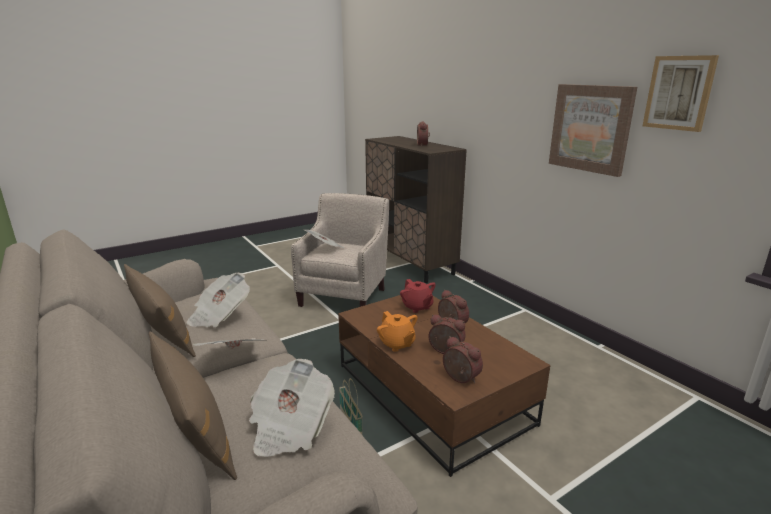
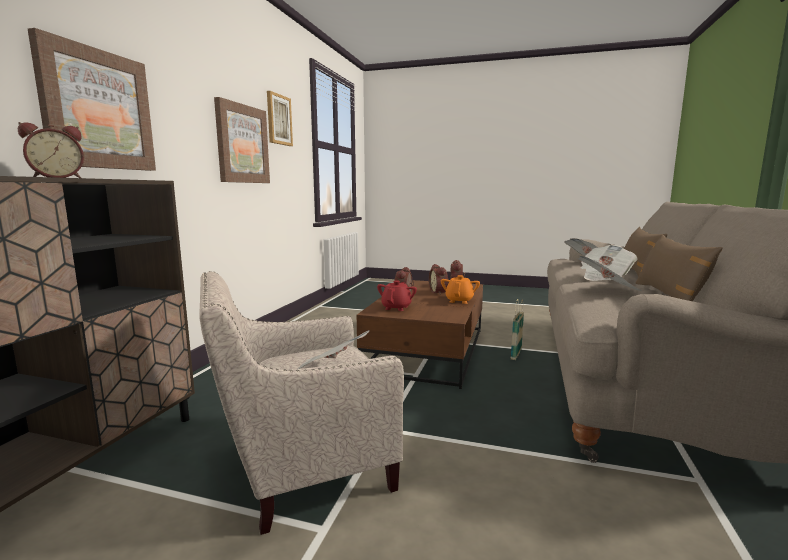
camera: 130 degrees left, 10 degrees down
none -> picture [28,28,156,171]

